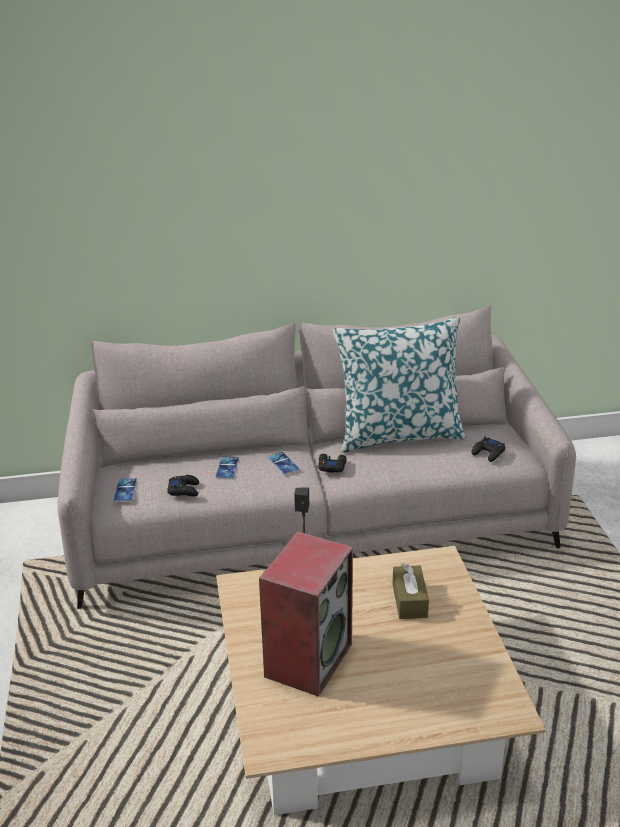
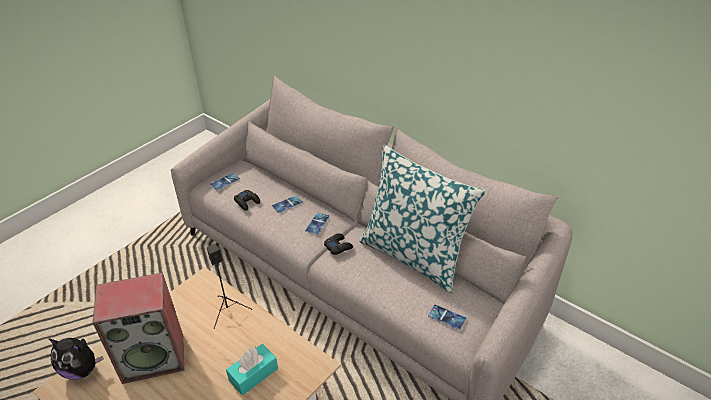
camera: 50 degrees right, 10 degrees up
brown tissue box [392,563,429,619] -> turquoise tissue box [226,344,278,395]
black game controller [472,436,505,462] -> phone [428,305,466,330]
none -> plush toy [48,338,104,380]

